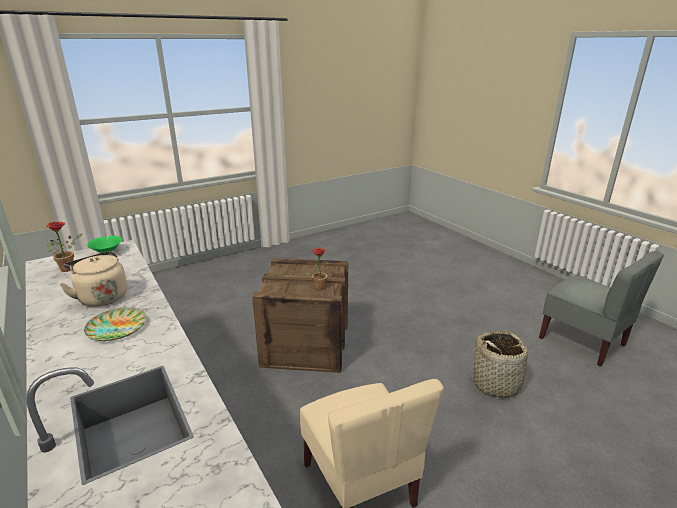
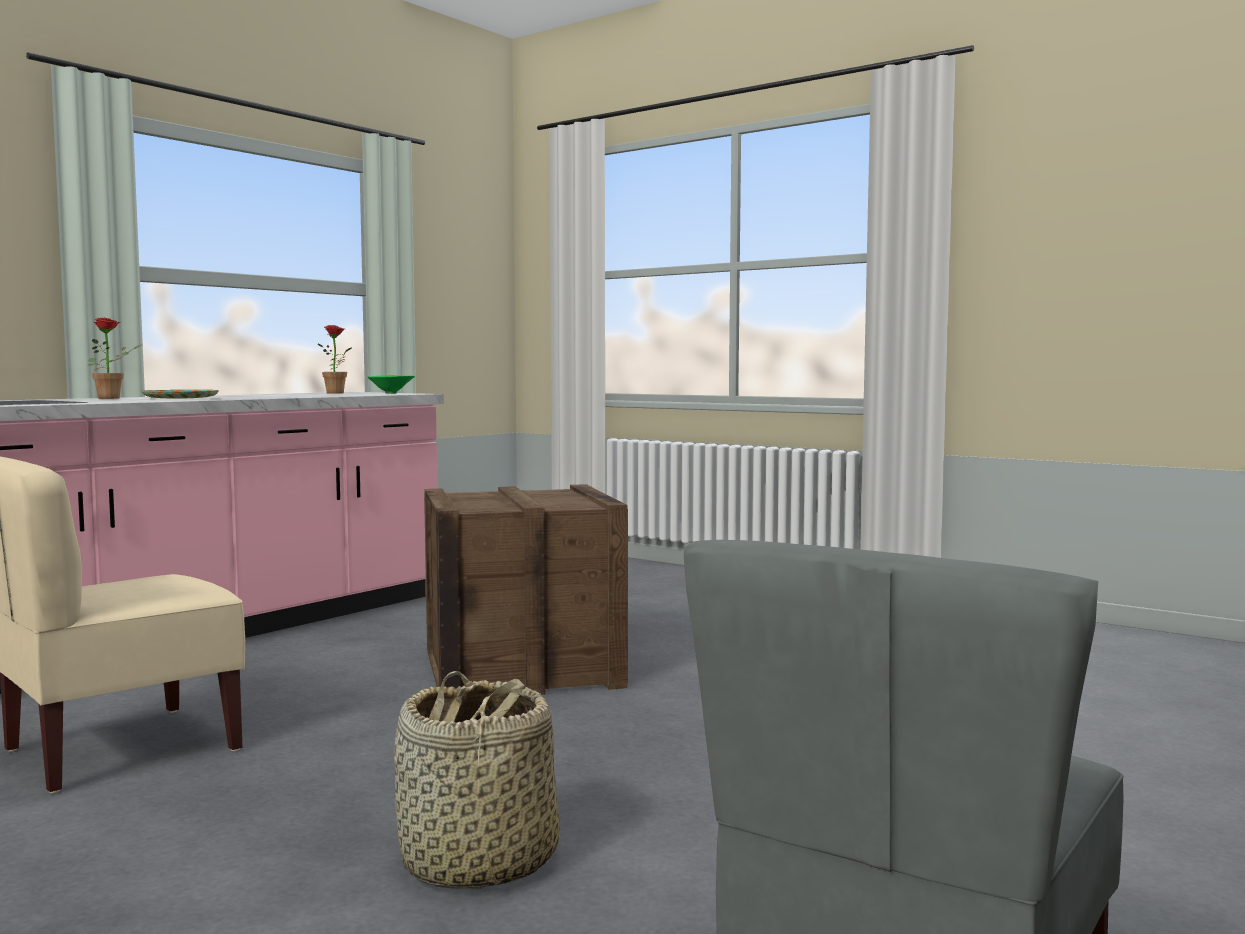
camera: 70 degrees right, 20 degrees down
beige kettle [60,251,127,307] -> none
potted plant [306,248,328,290] -> potted plant moved to [88,317,143,399]

